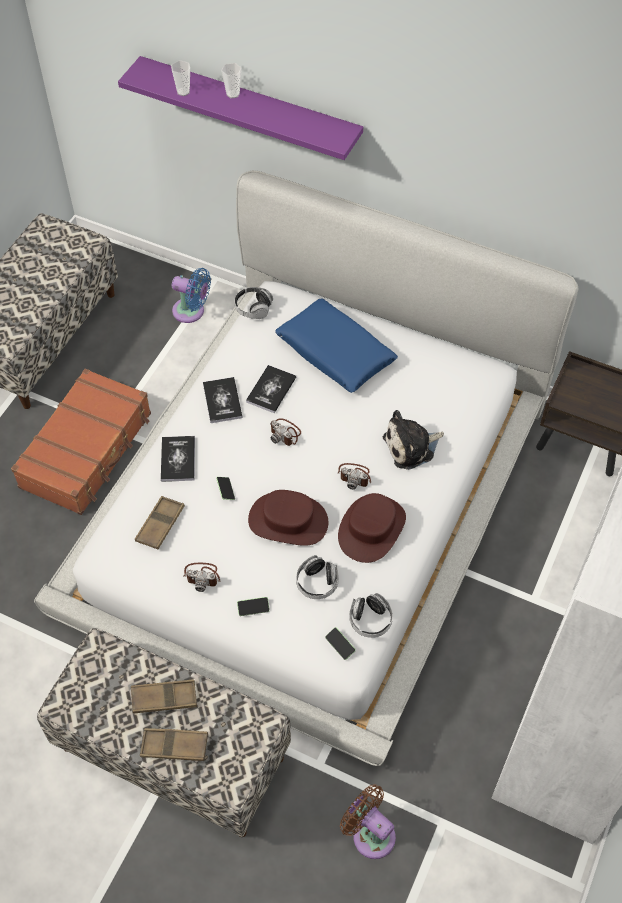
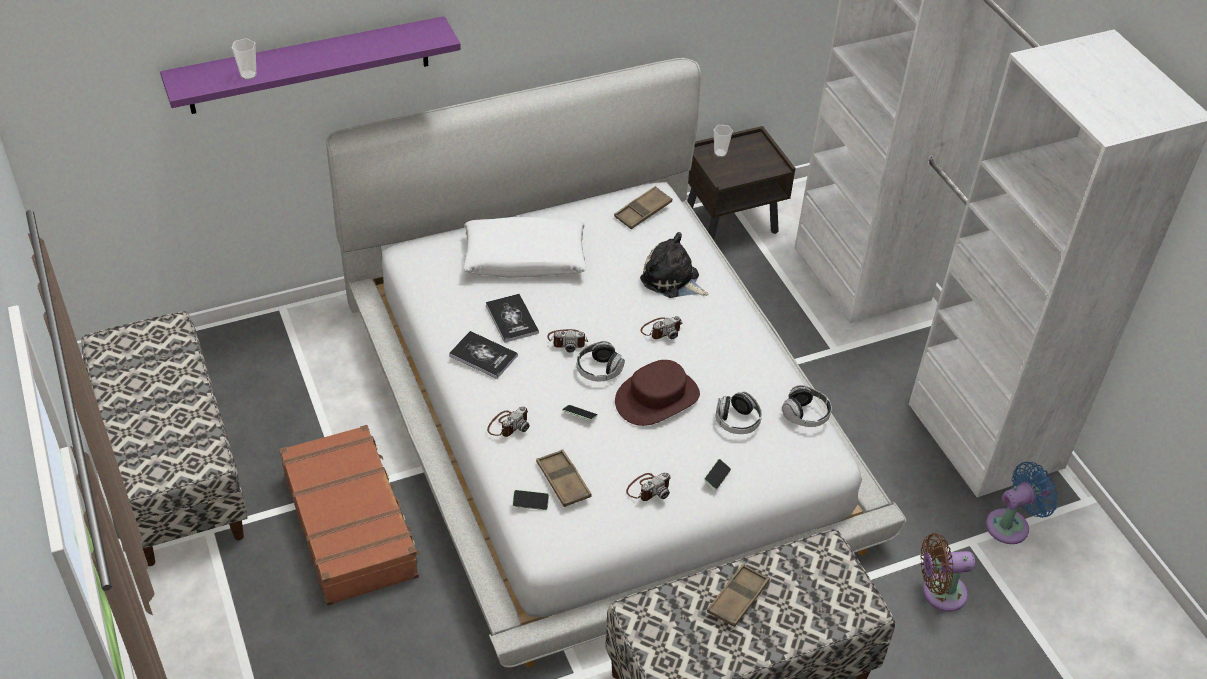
camera: 50 degrees left, 10 degrees down
brown tray [140,728,208,761] -> brown tray moved to [614,186,672,229]
book [161,436,195,482] -> camera [487,406,529,437]
blue fan [172,268,211,323] -> blue fan moved to [986,462,1058,544]
cup [221,63,242,99] -> cup moved to [714,125,733,157]
headphones [234,287,273,319] -> headphones moved to [577,341,625,381]
blue pillow [275,299,398,393] -> white pillow [462,217,587,278]
phone [325,627,356,660] -> phone moved to [512,490,549,510]
brown hat [338,493,406,563] -> none
plush toy [383,410,444,470] -> plush toy turned 105 degrees clockwise [640,232,708,298]

